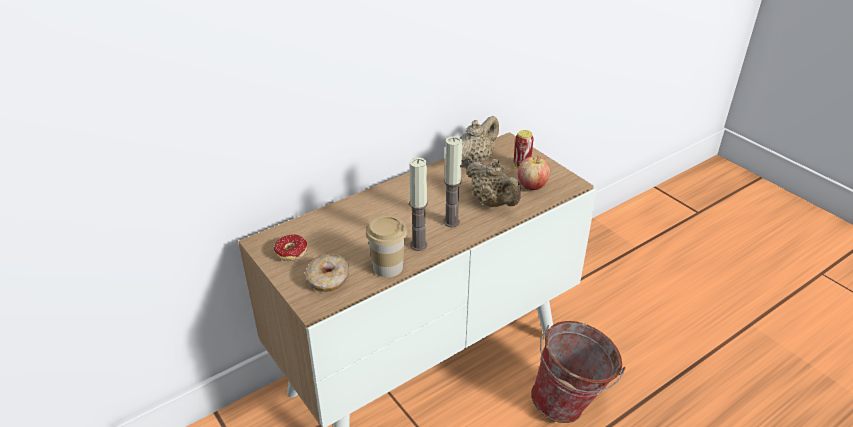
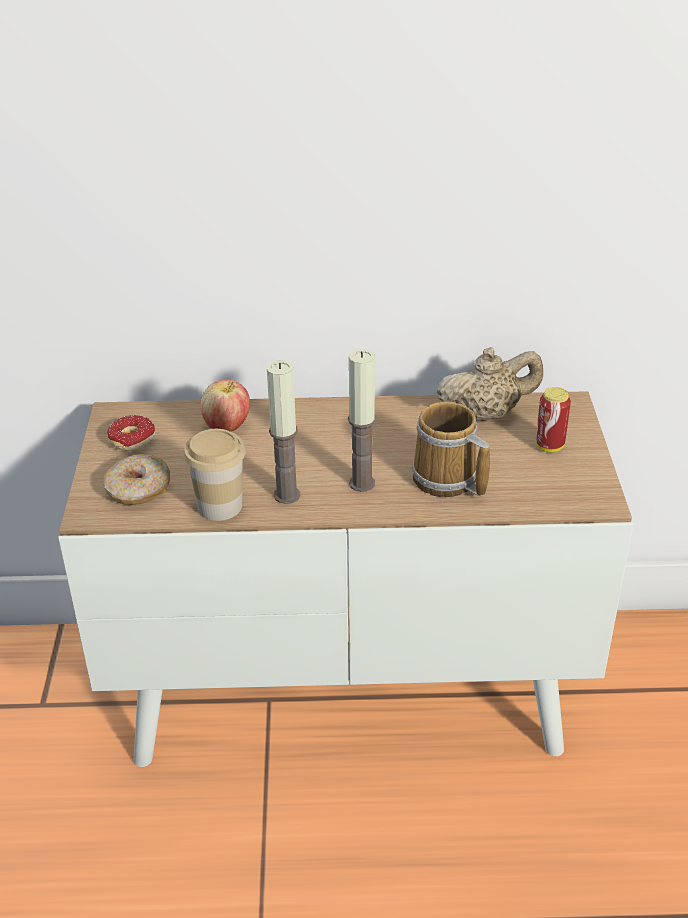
camera: 35 degrees right, 0 degrees up
beige teapot [466,159,521,207] -> mug [412,401,490,497]
apple [518,155,550,190] -> apple moved to [200,380,250,431]
bucket [531,321,626,423] -> none

